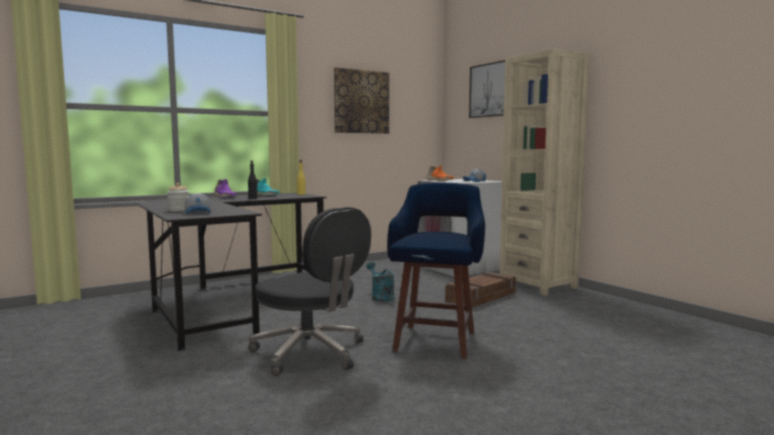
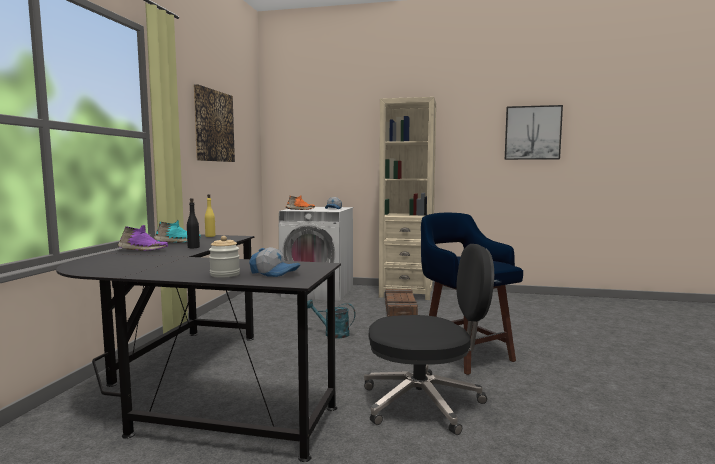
camera: 45 degrees left, 0 degrees up
picture [469,60,505,118] -> picture moved to [505,105,563,160]

